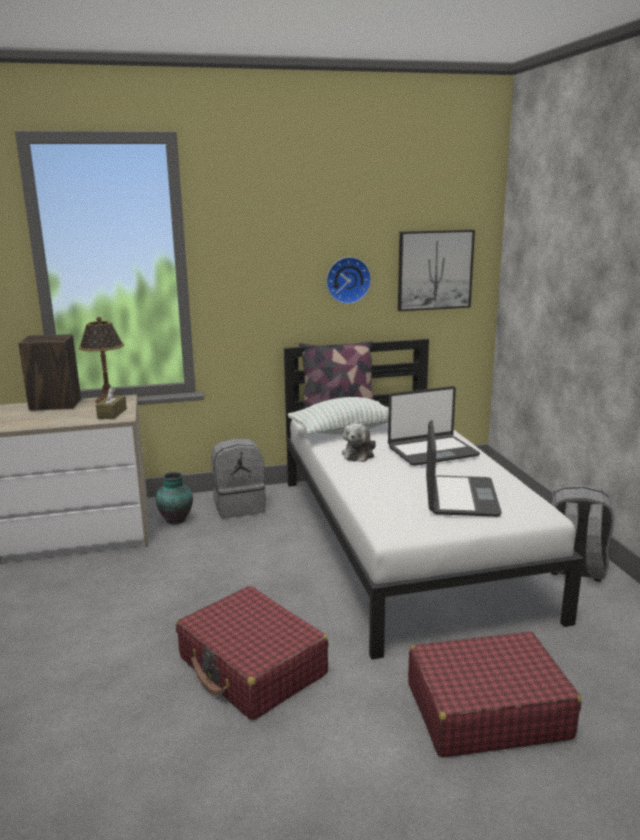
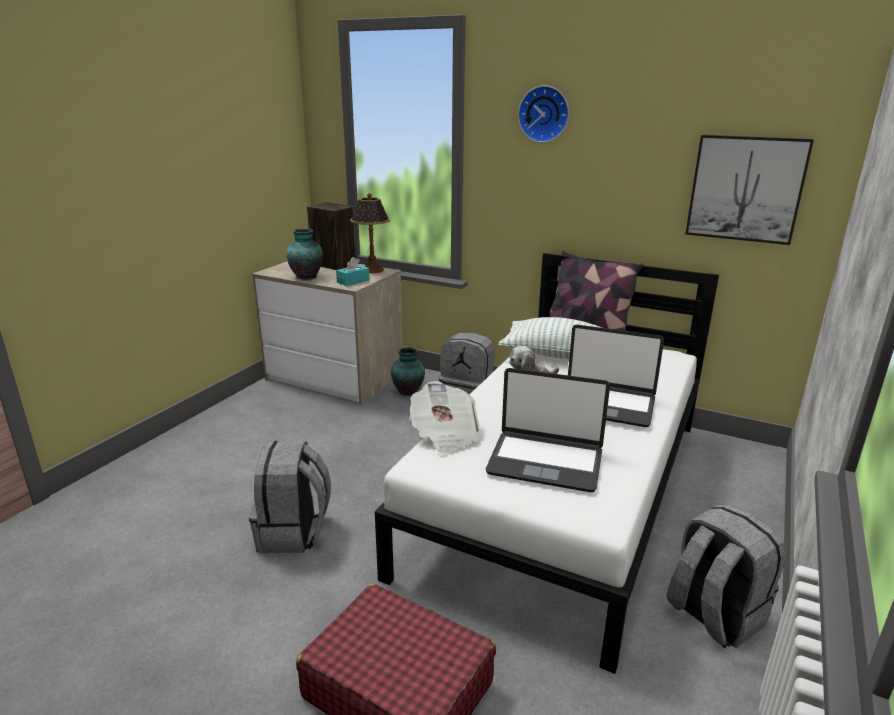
camera: 40 degrees right, 5 degrees up
brown tissue box [96,387,127,419] -> turquoise tissue box [336,257,370,286]
red suitcase [176,586,329,720] -> grey backpack [249,441,331,553]
wall clock [326,257,371,304] -> wall clock moved to [518,86,569,143]
laptop [426,420,502,517] -> laptop turned 60 degrees clockwise [486,368,610,492]
none -> vase [287,229,323,280]
none -> newspaper [409,381,480,456]

